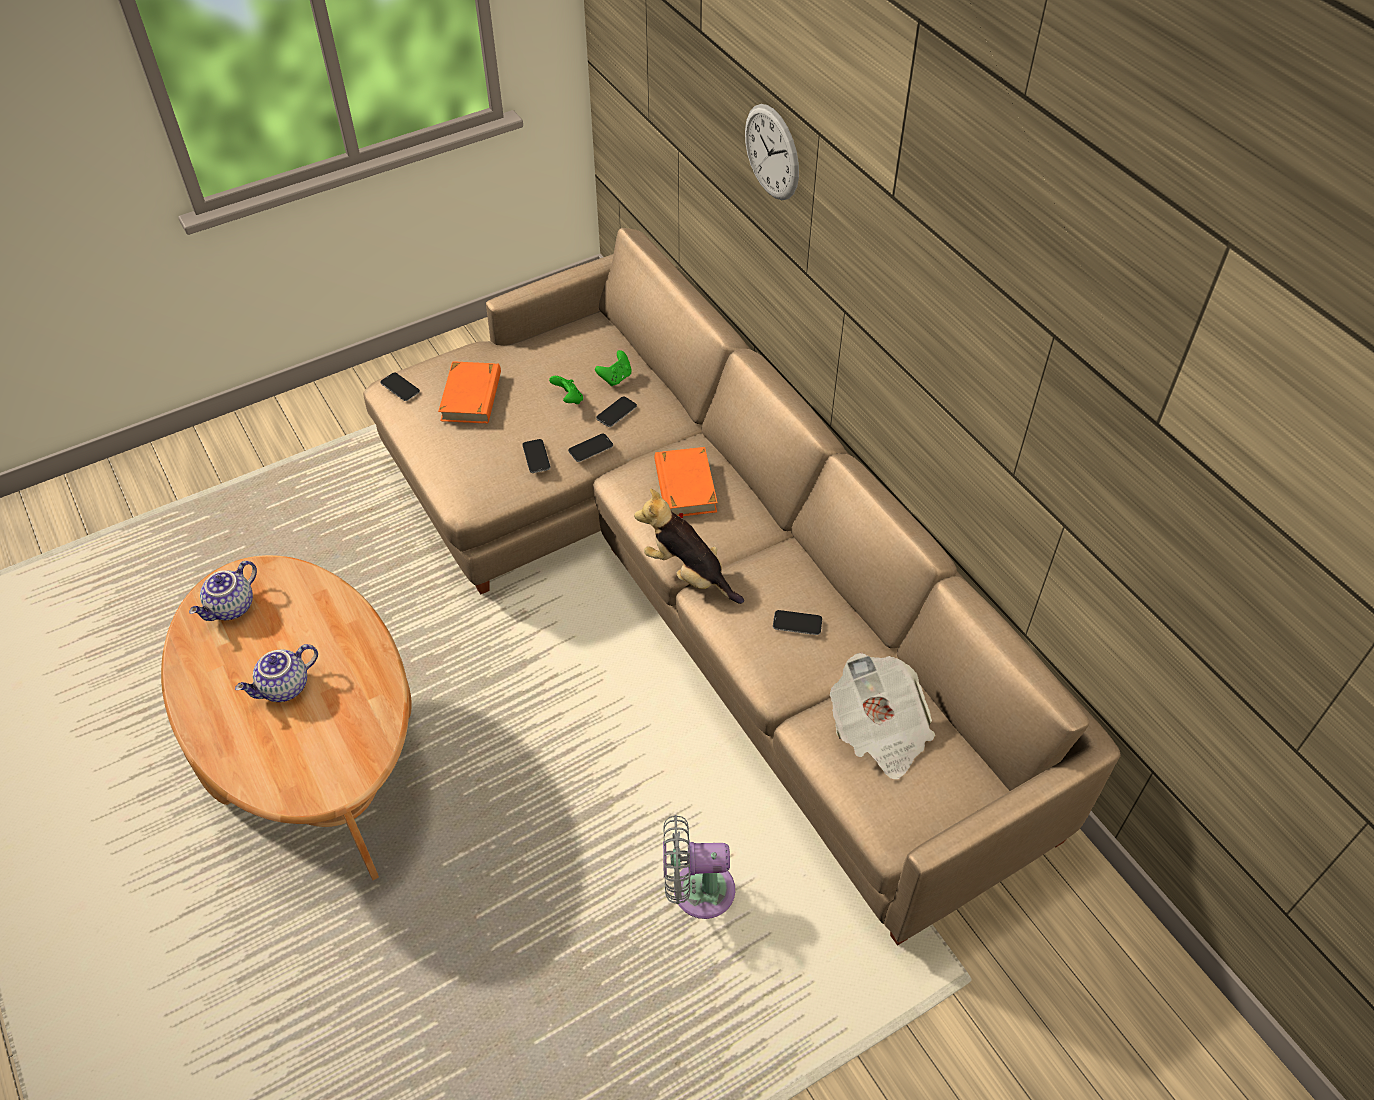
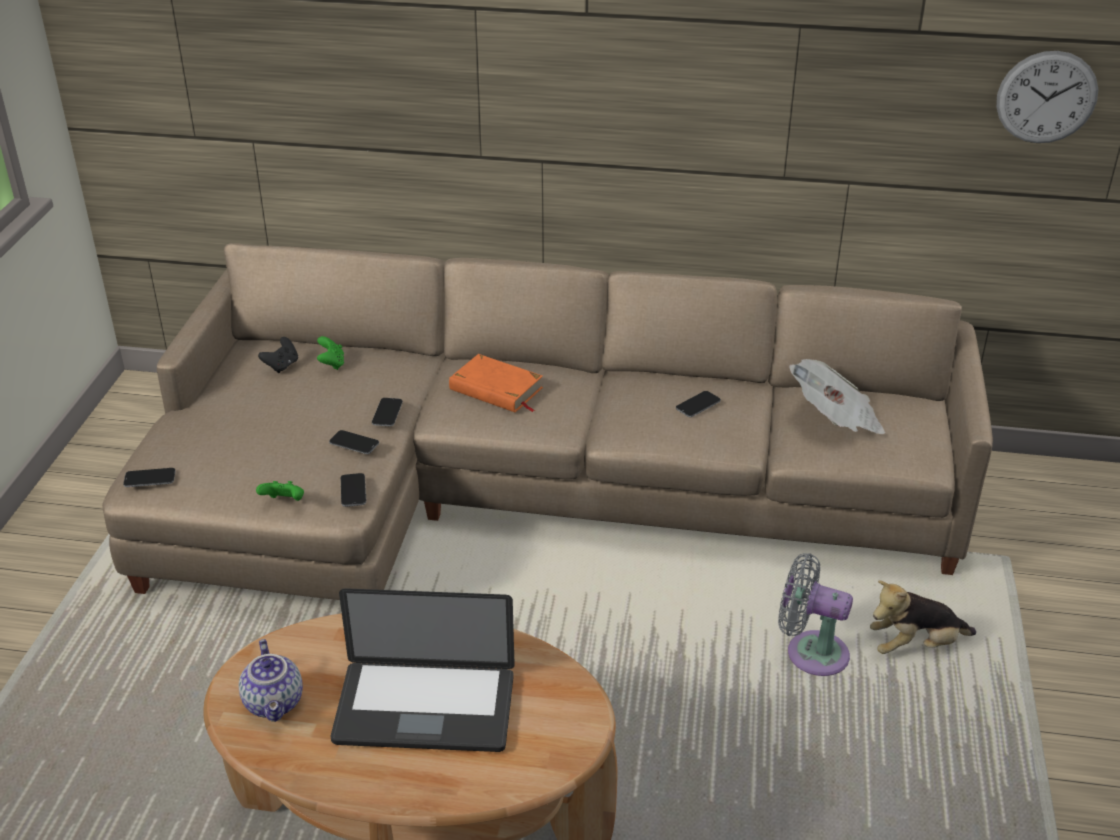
camera: 50 degrees left, 15 degrees down
teapot [235,644,318,702] -> laptop [331,588,515,752]
orange book [438,361,501,424] -> none
green game controller [549,376,583,404] -> green game controller moved to [256,481,304,501]
phone [596,396,637,427] -> phone moved to [341,473,366,507]
plush toy [634,489,744,604] -> plush toy moved to [870,580,976,654]
grey fan [663,815,735,919] -> grey fan turned 75 degrees clockwise [778,553,853,676]
wall clock [745,104,799,200] -> wall clock moved to [996,51,1098,143]
none -> black game controller [258,337,298,373]

